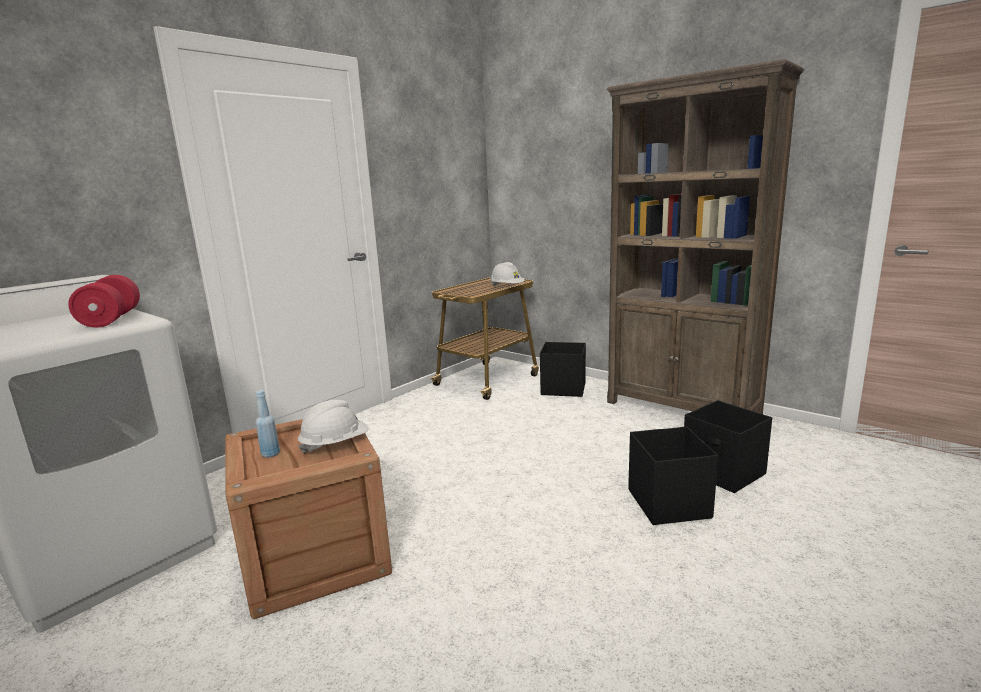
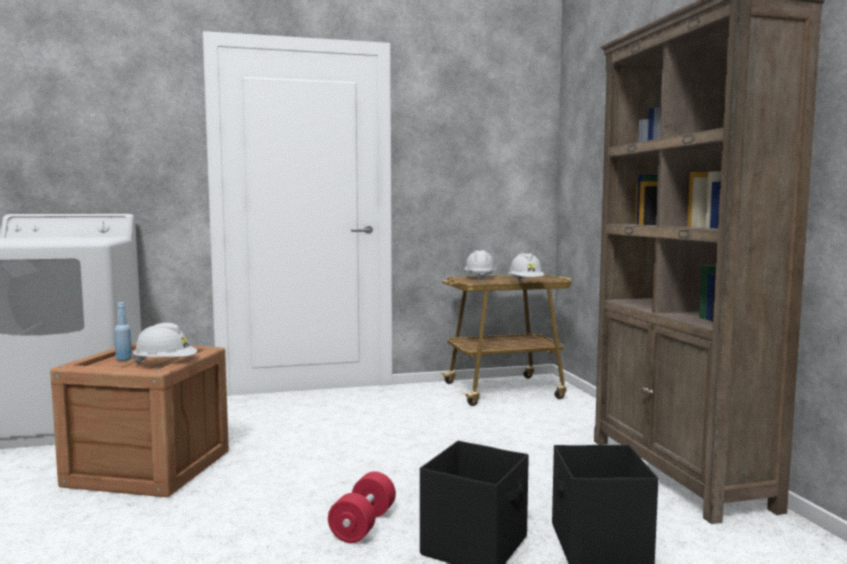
camera: 35 degrees right, 10 degrees down
red dumbbell [68,275,140,328] -> red dumbbell moved to [328,471,396,543]
black storage box [540,342,586,397] -> none
none -> white hard hat [464,250,496,280]

